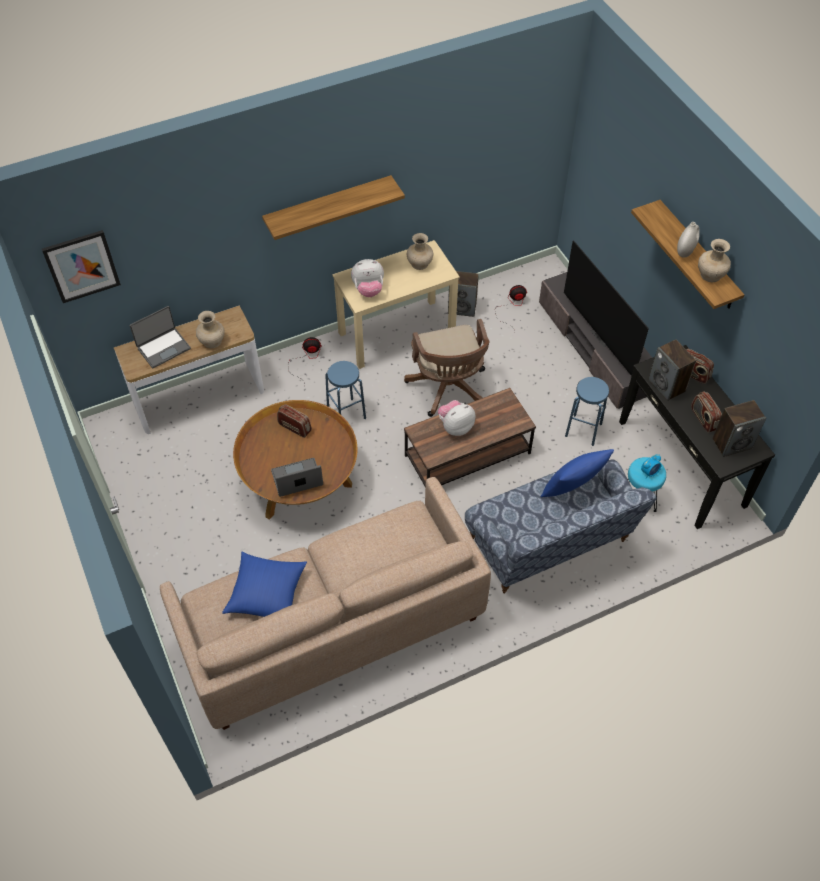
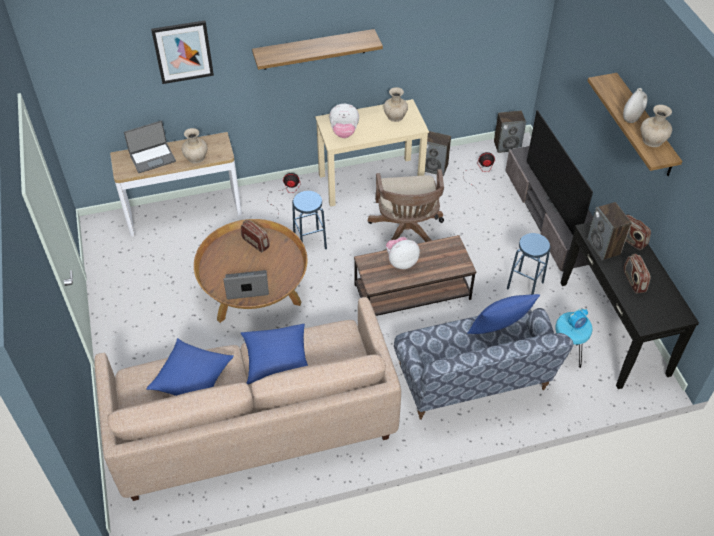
camera: 10 degrees right, 5 degrees down
picture [42,230,121,303] -> picture moved to [151,20,214,84]
speaker [712,400,766,457] -> speaker moved to [494,111,526,153]
none -> blue pillow [241,324,308,384]

